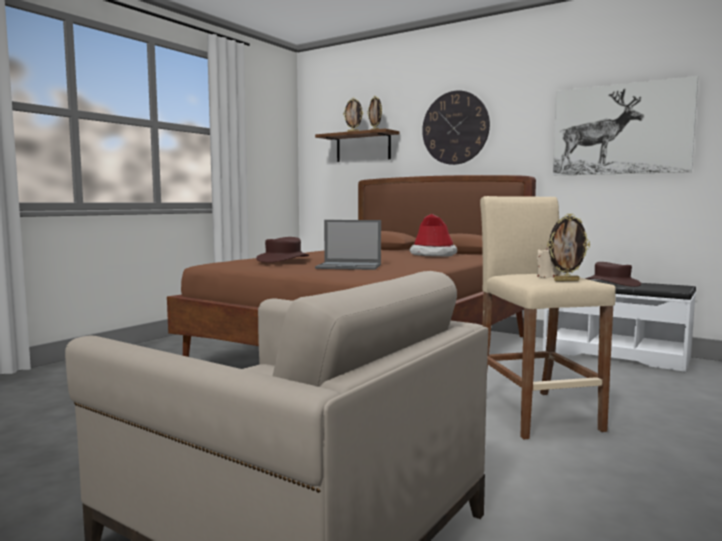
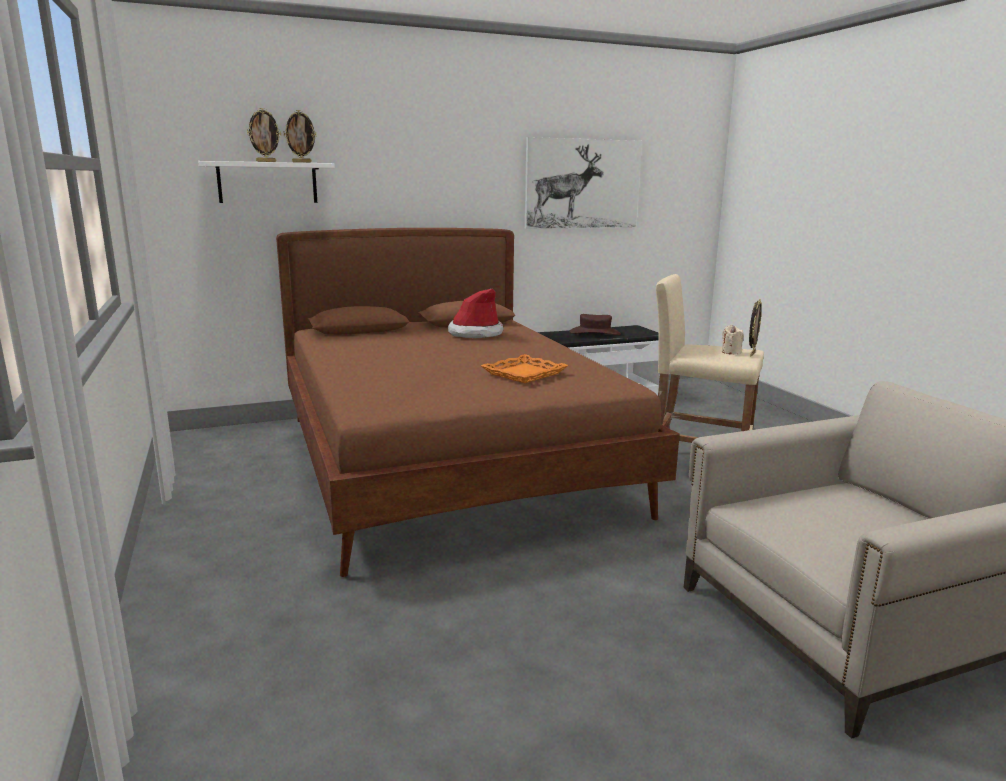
camera: 55 degrees left, 10 degrees up
brown hat [256,237,309,263] -> none
brown shelf [315,128,399,162] -> white shelf [198,161,335,203]
laptop [315,220,381,270] -> orange tray [481,354,569,383]
wall clock [422,90,490,165] -> none

